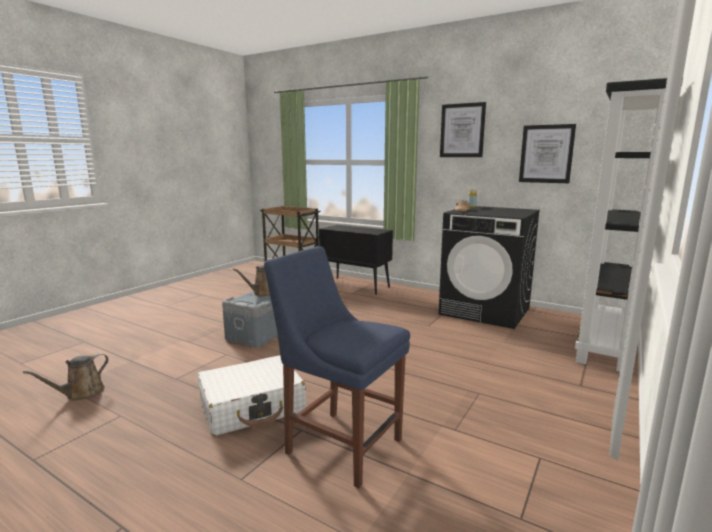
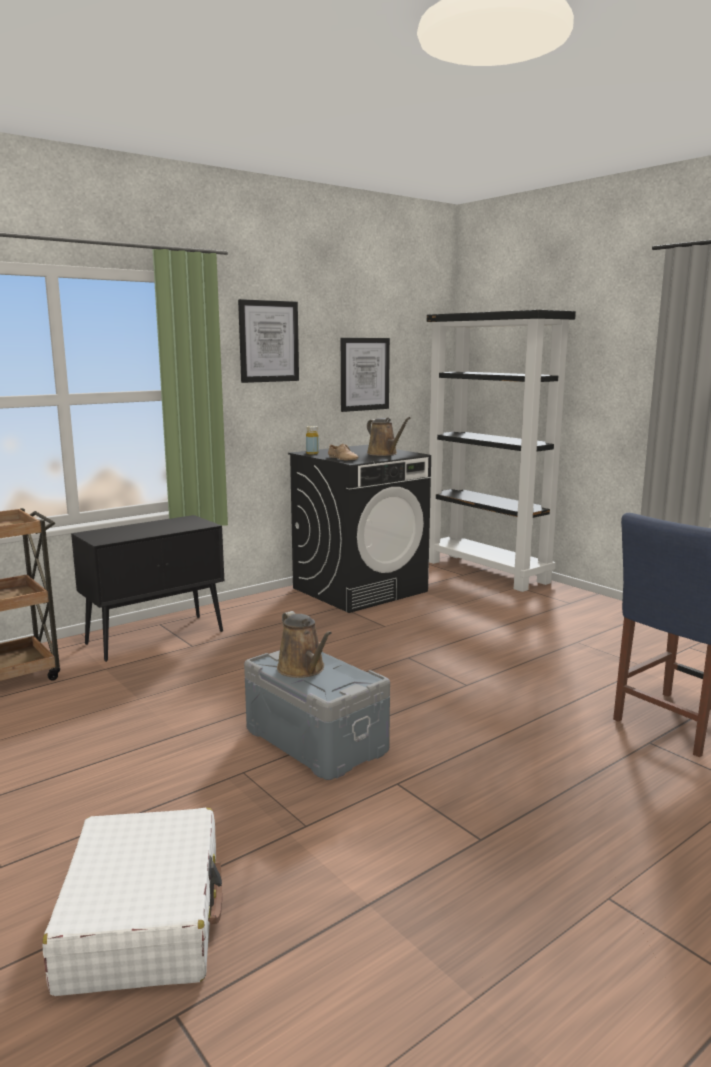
camera: 70 degrees left, 0 degrees up
brown watering can [23,353,109,401] -> brown watering can moved to [367,417,410,456]
white suitcase [198,355,306,436] -> white suitcase moved to [42,808,222,996]

